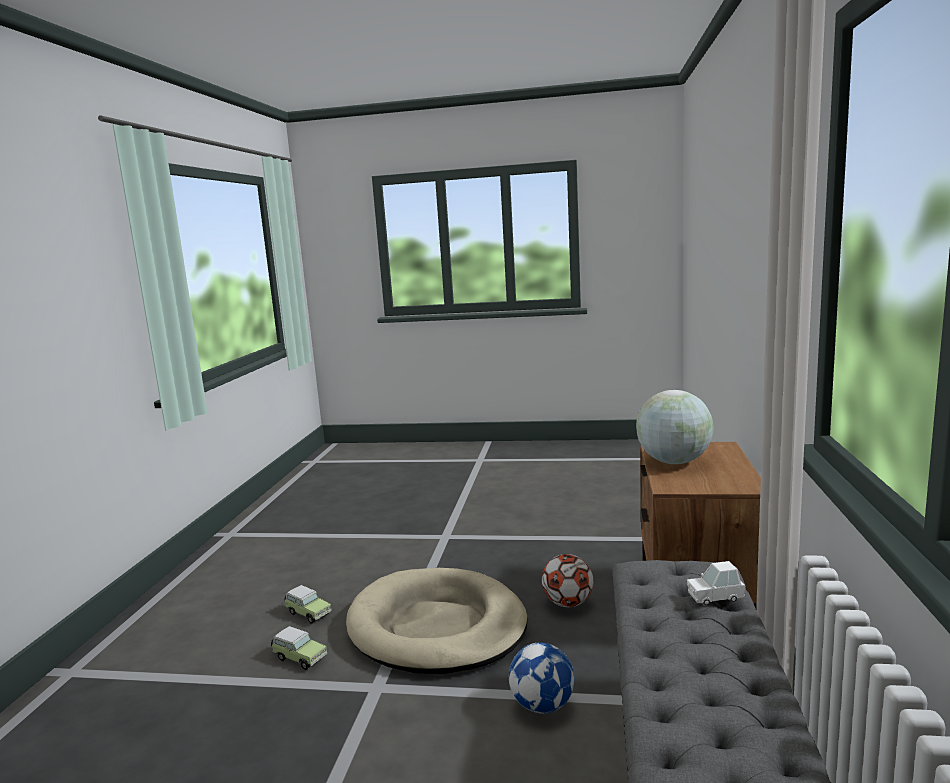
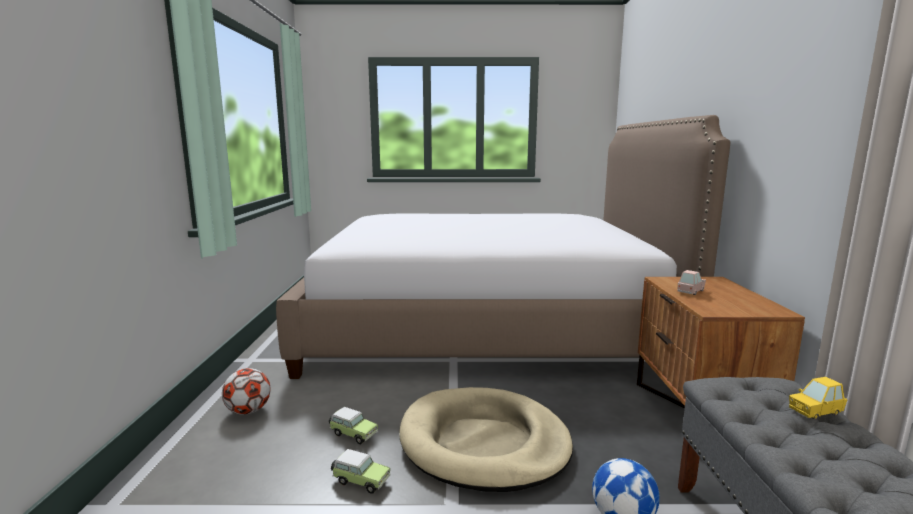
camera: 10 degrees left, 0 degrees up
football [542,554,593,607] -> football moved to [222,368,271,415]
globe [636,390,714,464] -> pink toy car [678,270,706,295]
white toy car [687,561,746,605] -> yellow toy car [789,377,848,420]
none -> bed [276,115,730,379]

